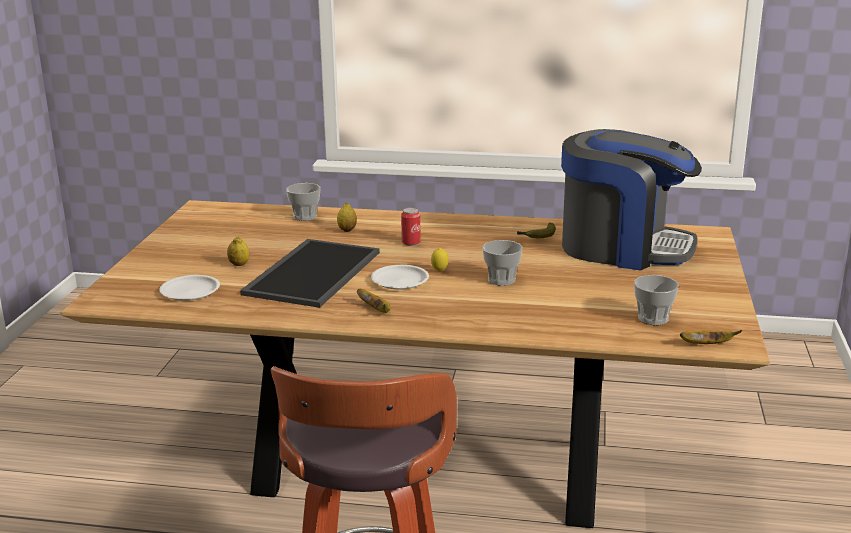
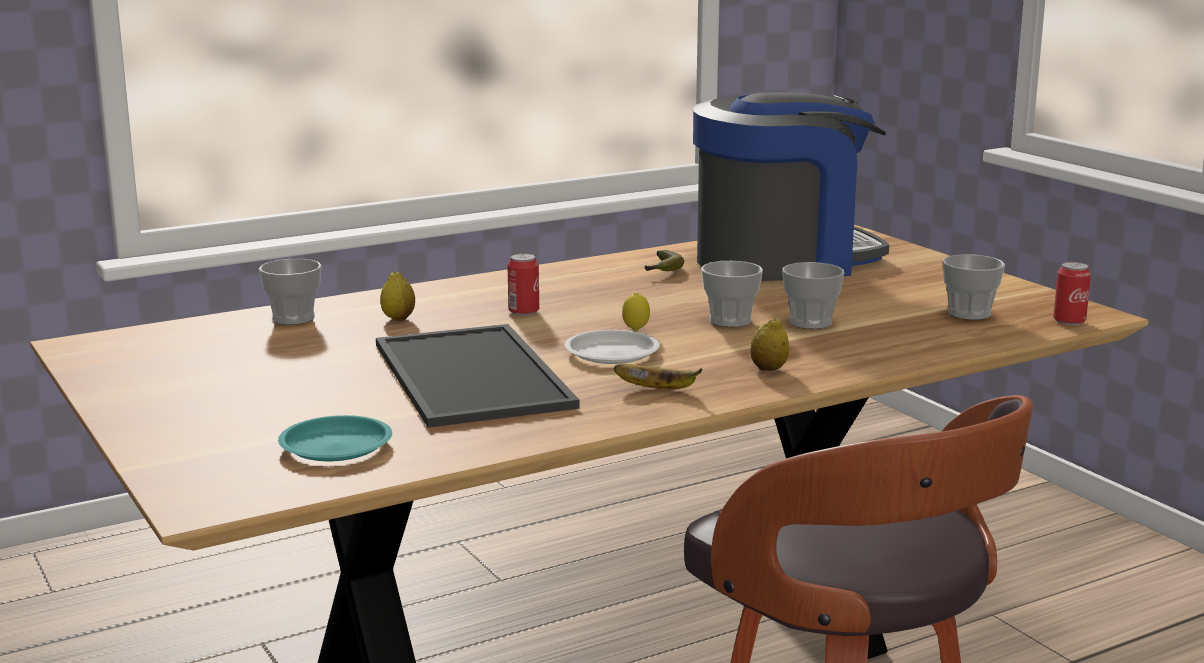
camera: 40 degrees left, 5 degrees down
white plate [159,275,220,301] -> turquoise plate [278,415,392,461]
lemon [227,237,249,266] -> lemon moved to [750,317,789,371]
banana [680,330,742,344] -> can [1053,262,1091,325]
none -> cup [782,262,844,329]

